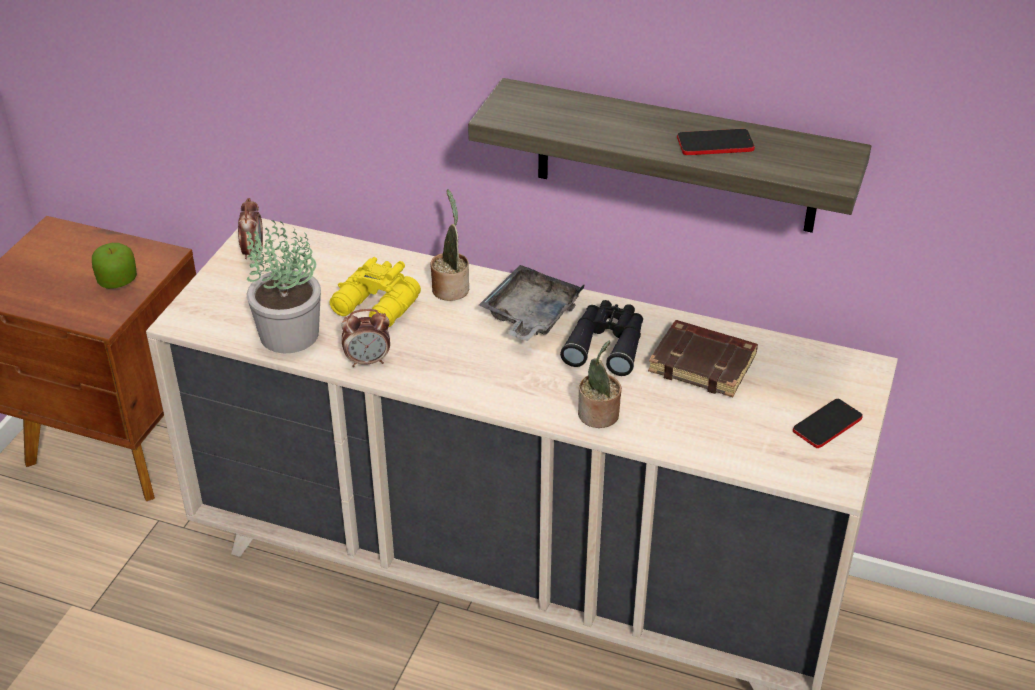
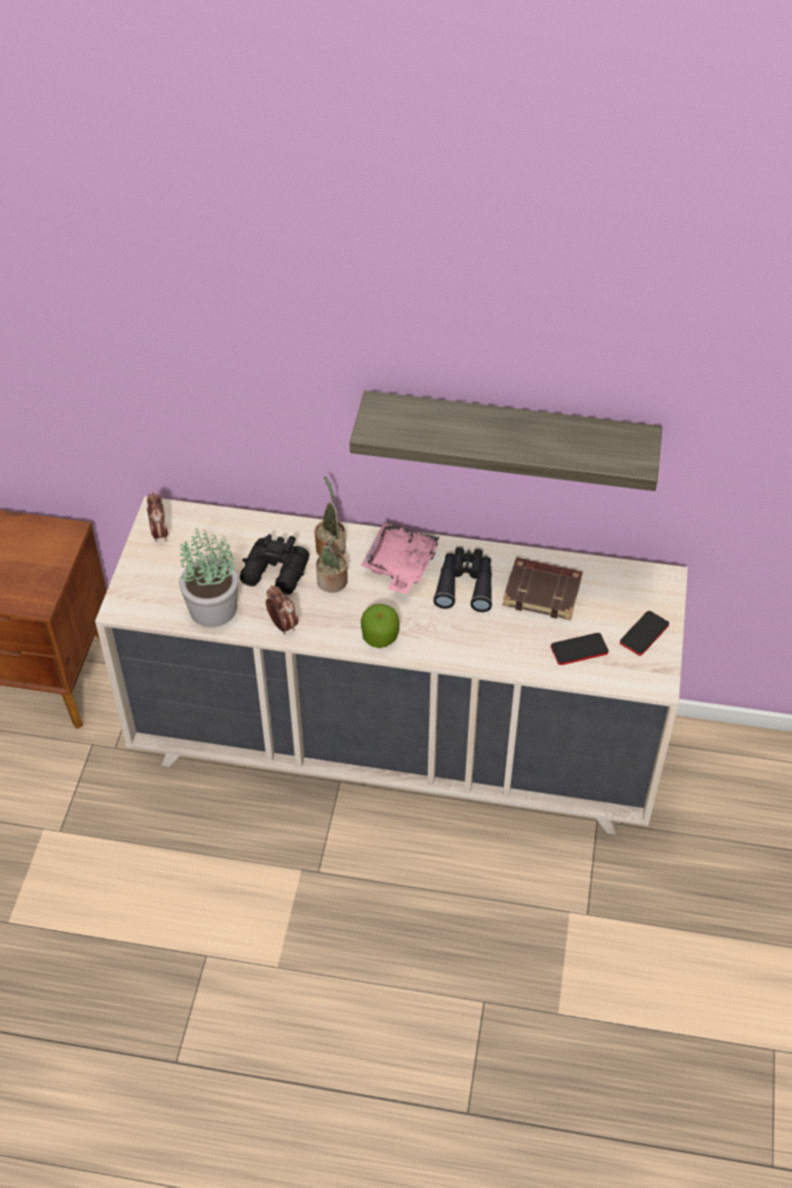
camera: 10 degrees left, 10 degrees up
apple [92,243,137,289] -> apple moved to [361,604,400,648]
yellow binoculars [329,257,421,327] -> black binoculars [240,534,309,595]
alarm clock [341,309,390,367] -> alarm clock turned 105 degrees counterclockwise [266,585,298,634]
grey tray [479,265,585,341] -> pink tray [361,522,440,594]
potted plant [578,340,622,428] -> potted plant moved to [316,535,348,593]
phone [677,129,755,155] -> phone moved to [550,633,609,665]

